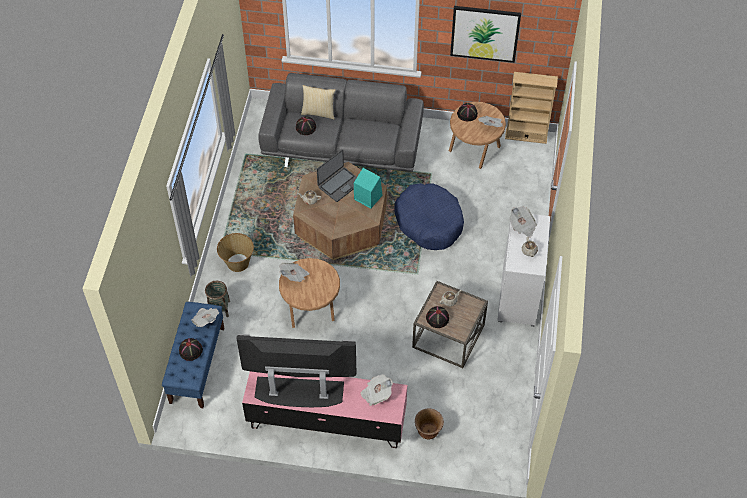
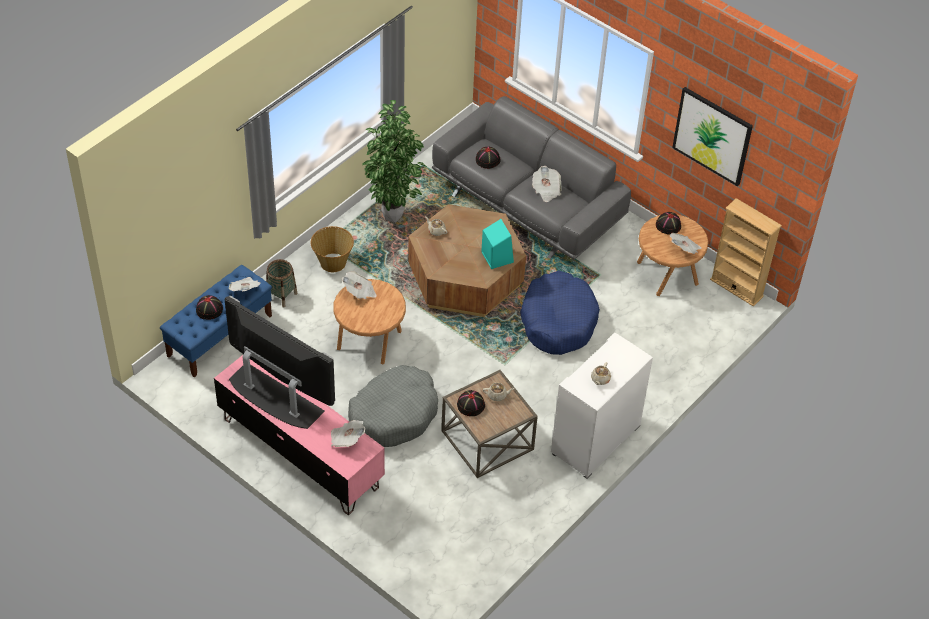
camera: 30 degrees right, 5 degrees down
pillow [301,85,336,120] -> none
laptop [317,149,357,202] -> none
brown planter [415,408,444,439] -> none
newspaper [509,206,537,238] -> newspaper moved to [532,166,562,202]
none -> grey dog bed [348,365,438,447]
none -> potted plant [362,100,427,223]

